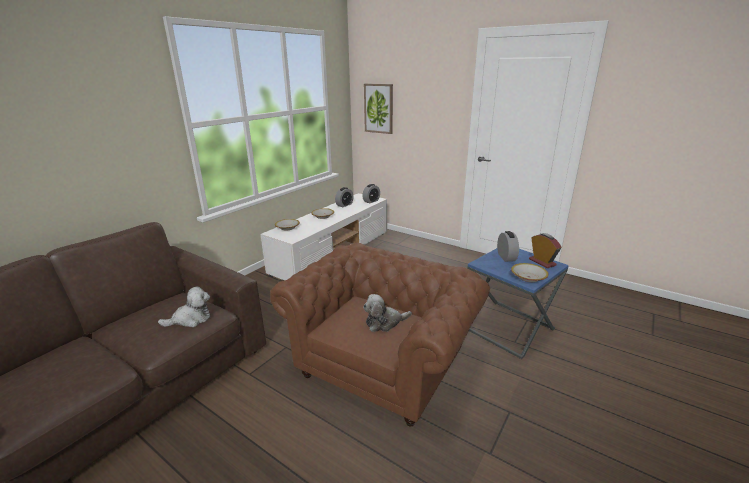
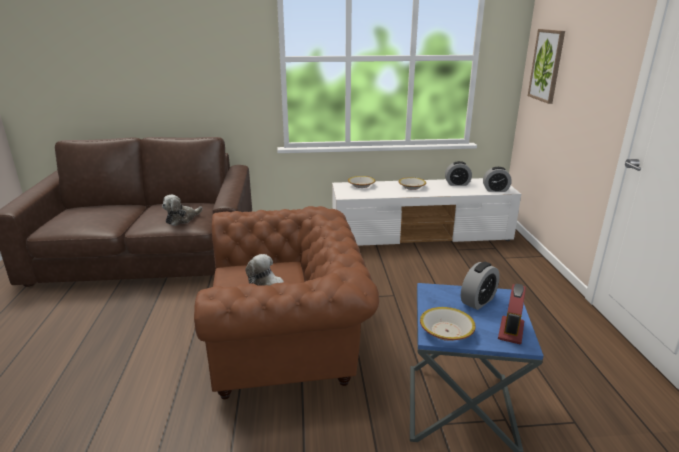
camera: 50 degrees right, 0 degrees up
plush toy [158,287,210,327] -> plush toy turned 105 degrees clockwise [162,195,202,226]

